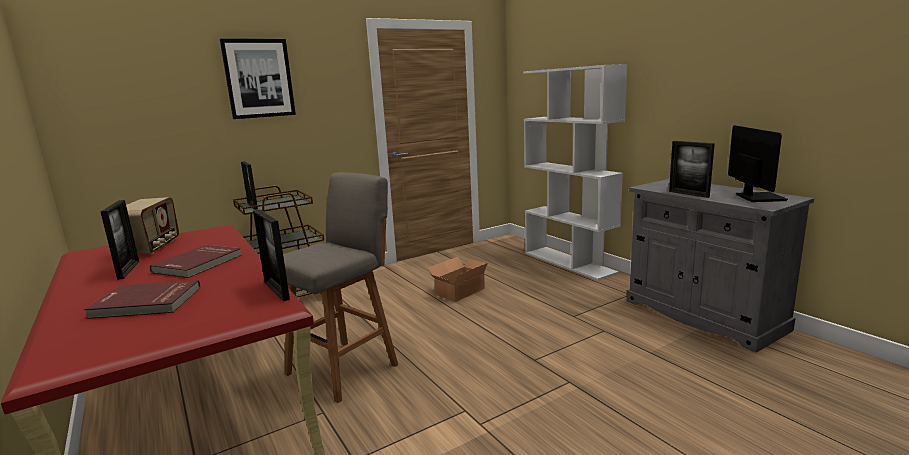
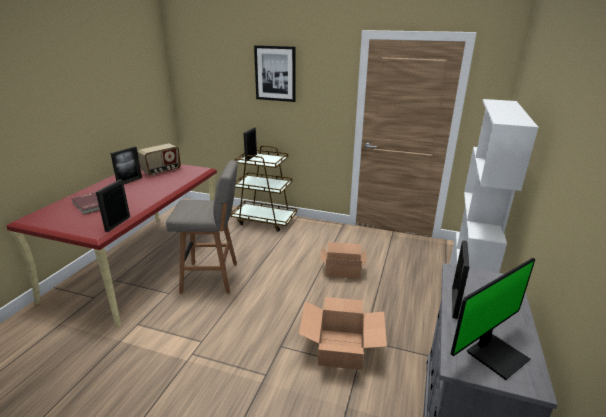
camera: 50 degrees right, 10 degrees up
red book [150,245,242,278] -> none
none -> cardboard box [299,297,387,370]

